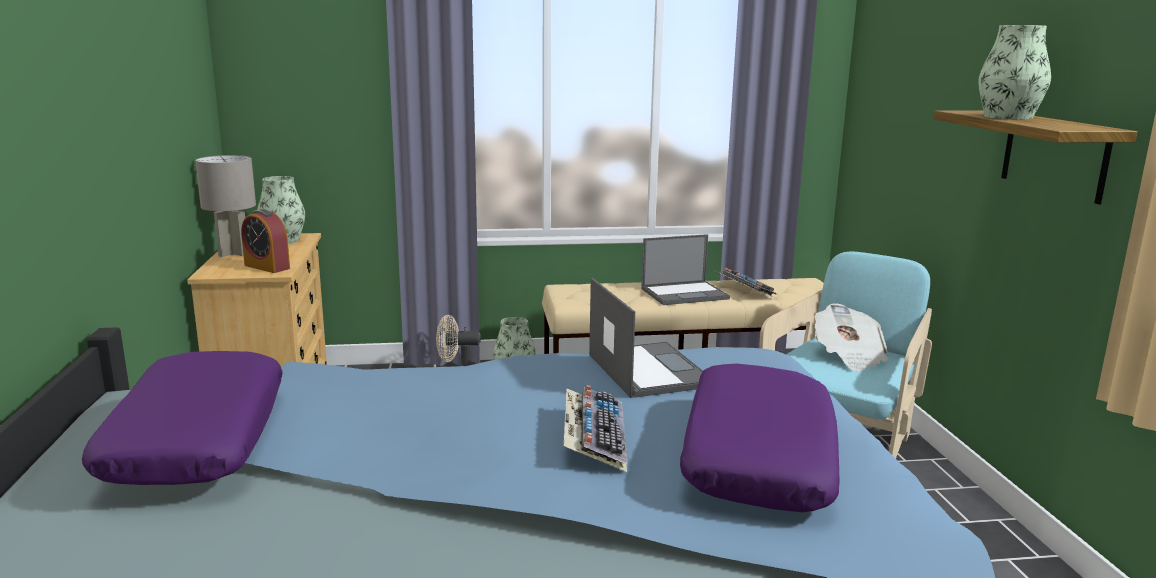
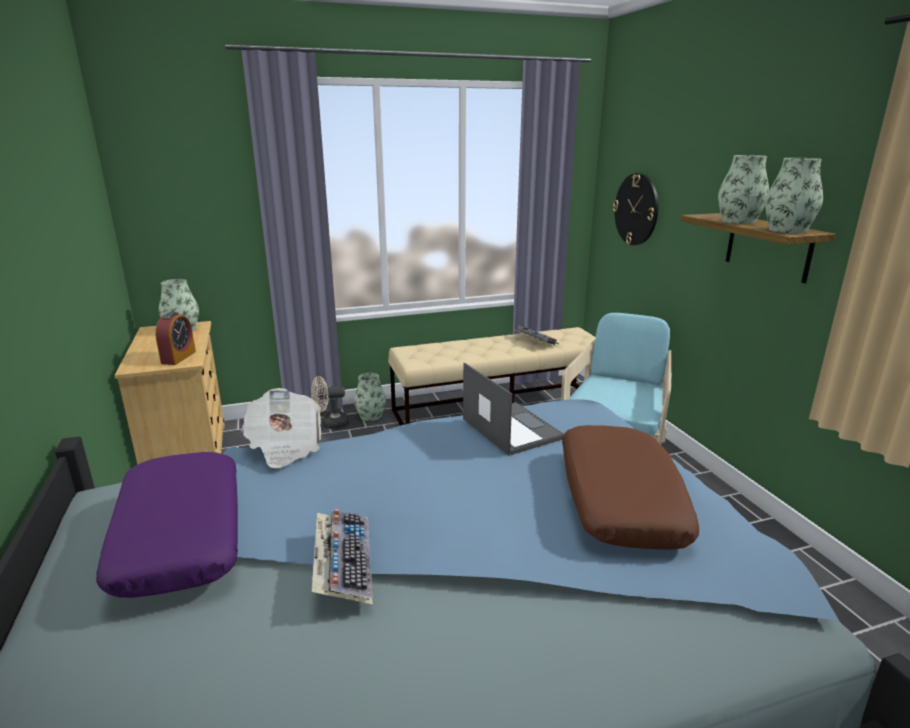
camera: 10 degrees left, 5 degrees up
grey table lamp [195,155,256,257] -> none
alarm clock [241,209,290,273] -> alarm clock turned 105 degrees counterclockwise [155,312,196,365]
keyboard [563,385,628,472] -> keyboard moved to [311,509,373,604]
laptop [641,234,730,305] -> none
purple pillow [680,364,839,512] -> brown pillow [562,425,699,550]
newspaper [815,304,889,371] -> newspaper moved to [241,388,321,469]
none -> wall clock [613,173,658,245]
none -> vase [765,158,823,233]

